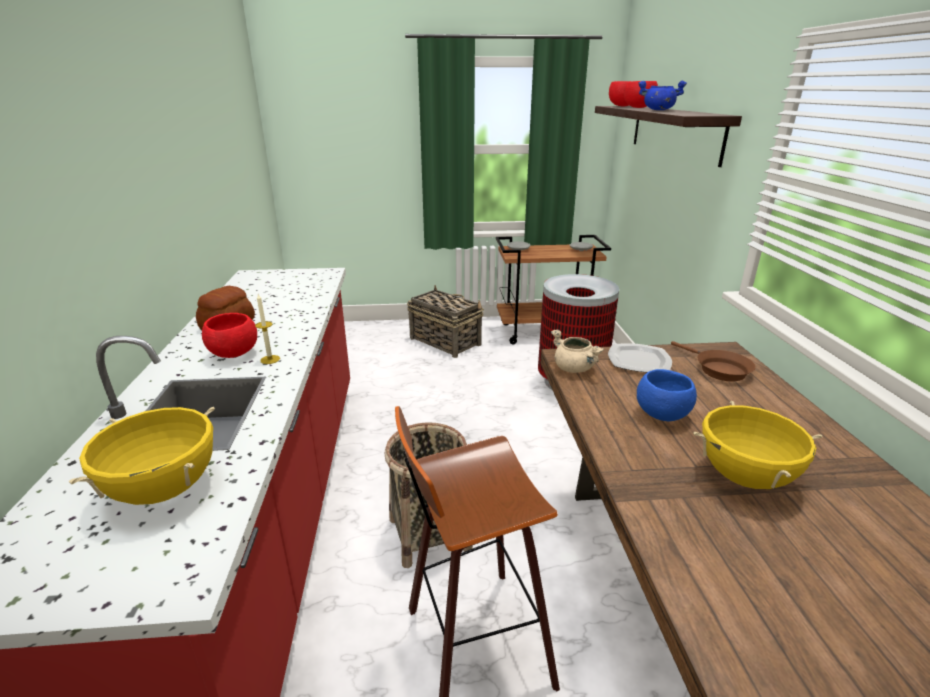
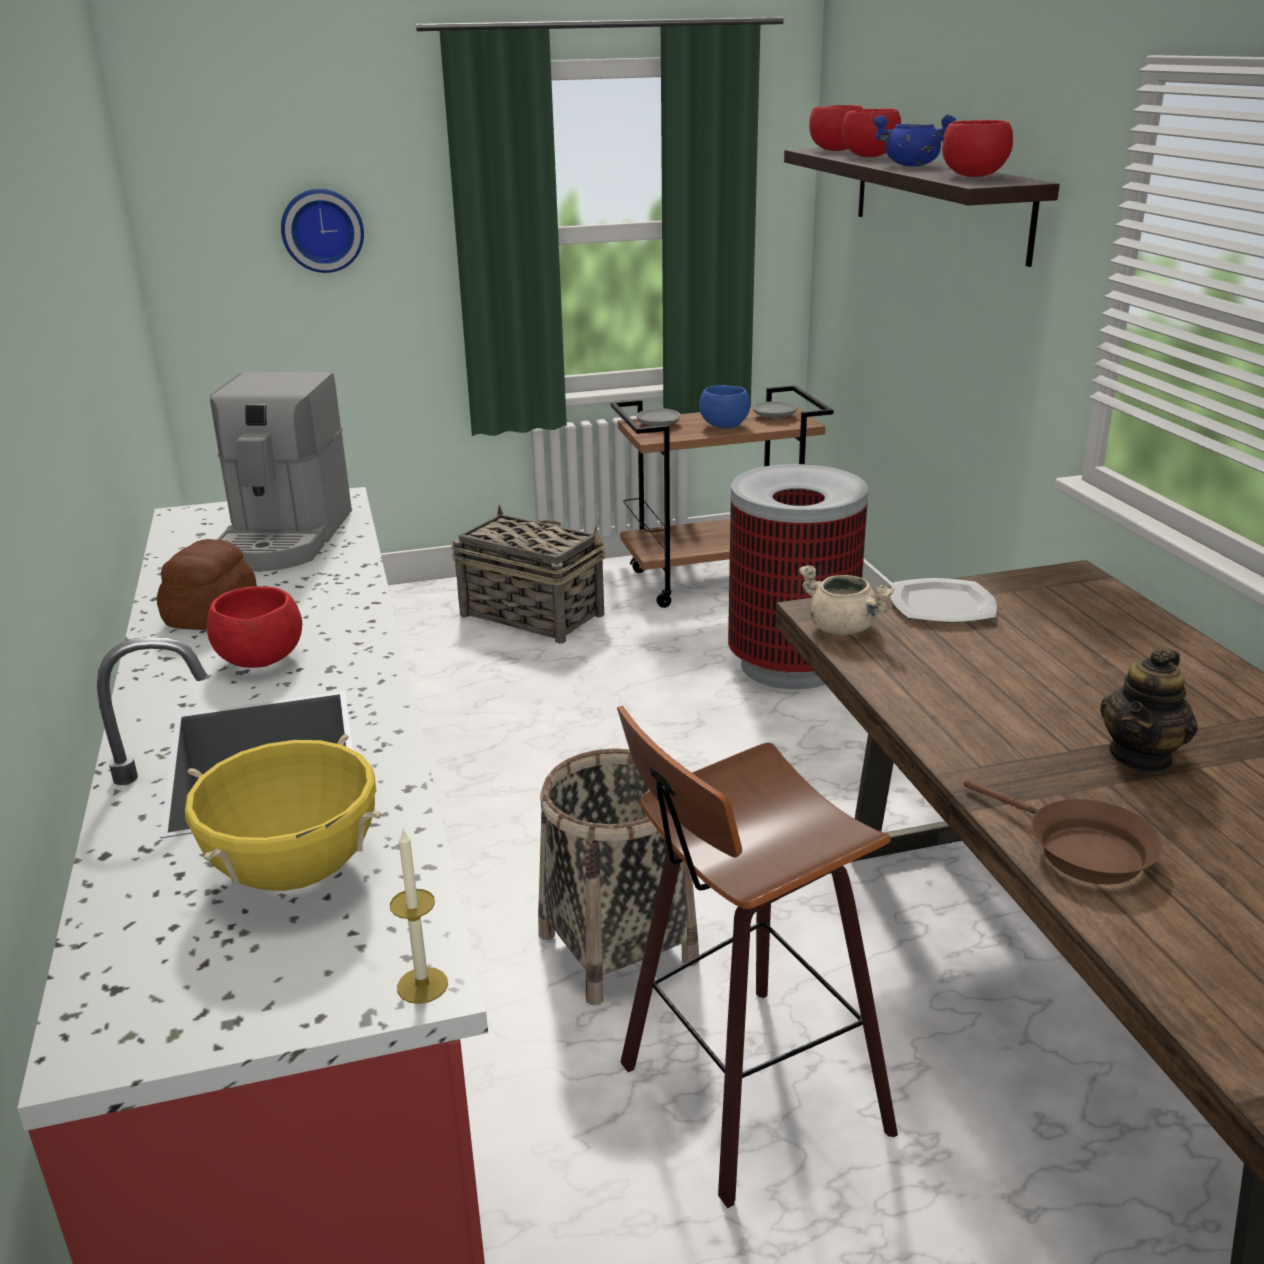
camera: 10 degrees left, 0 degrees up
candle [255,294,280,364] -> candle moved to [390,830,448,1004]
blue bowl [637,369,697,421] -> blue bowl moved to [699,385,750,428]
brown frying pan [671,341,756,381] -> brown frying pan moved to [964,779,1163,885]
yellow cooking pot [693,400,822,489] -> teapot [1100,648,1197,773]
none -> coffee machine [210,372,352,572]
none -> wall clock [281,189,364,273]
none -> red bowl [942,120,1013,177]

